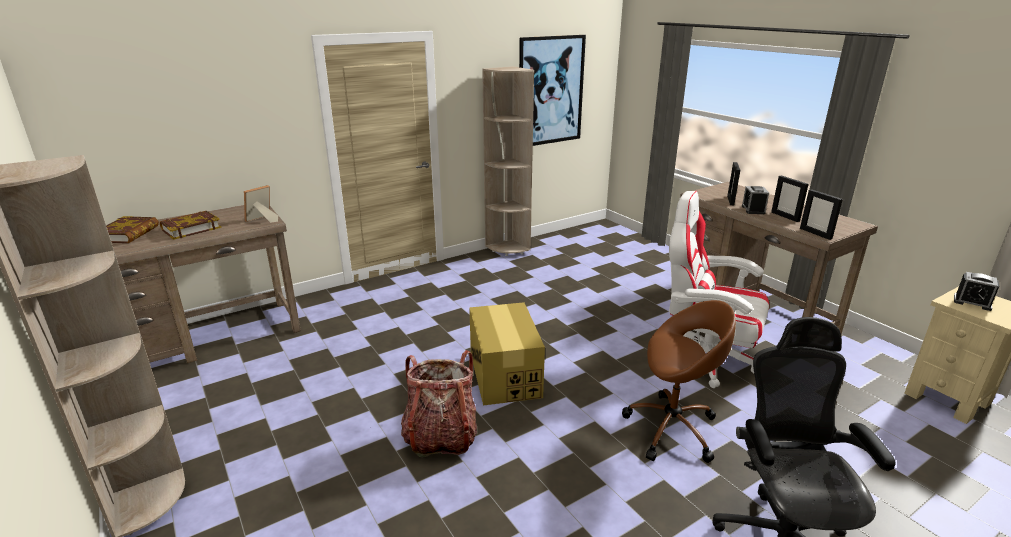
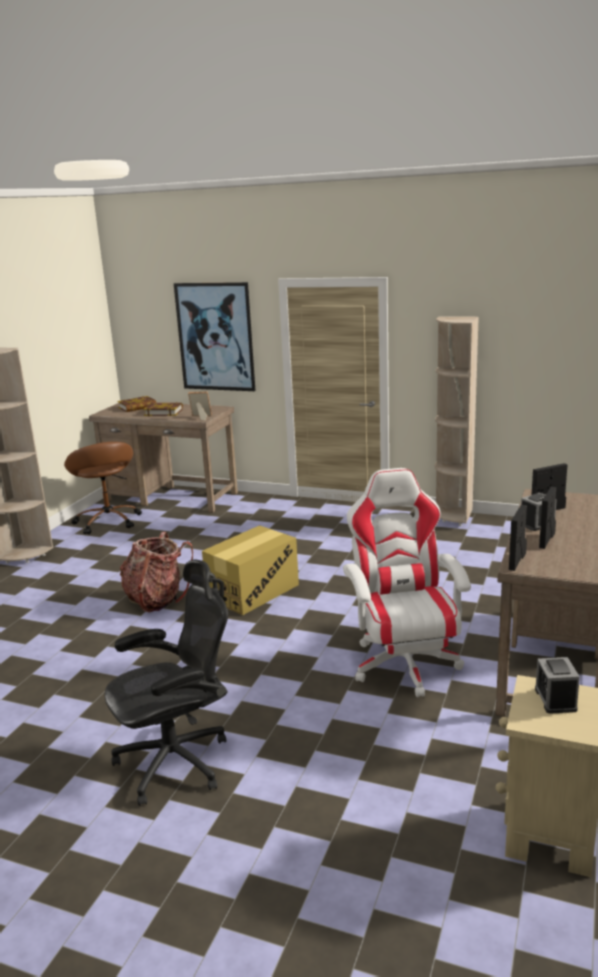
camera: 55 degrees right, 5 degrees down
picture [519,35,586,146] -> picture moved to [174,282,256,391]
brown office chair [622,300,736,463] -> brown office chair moved to [64,442,142,534]

